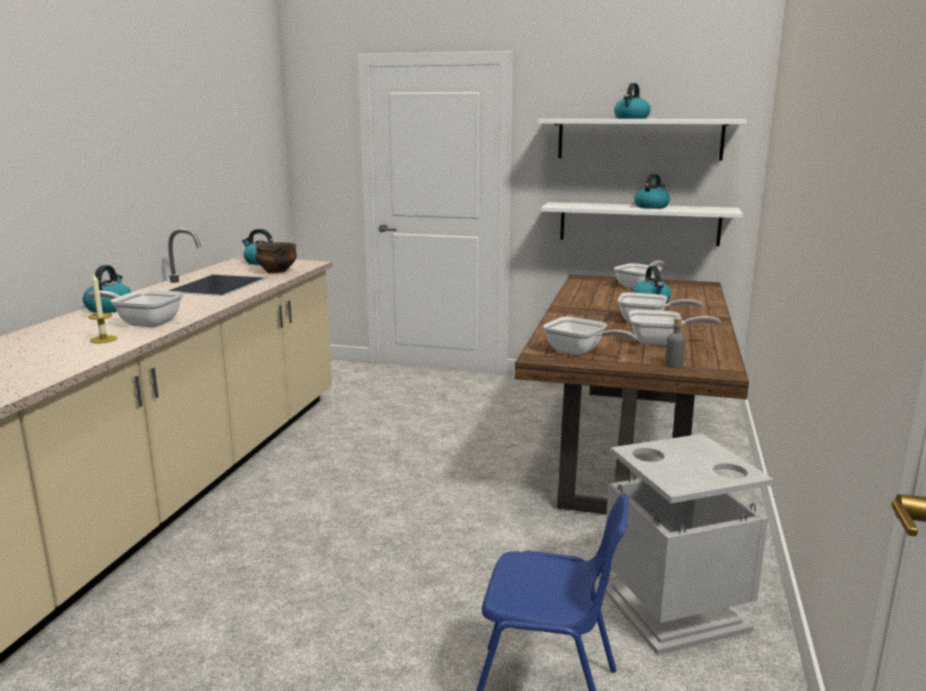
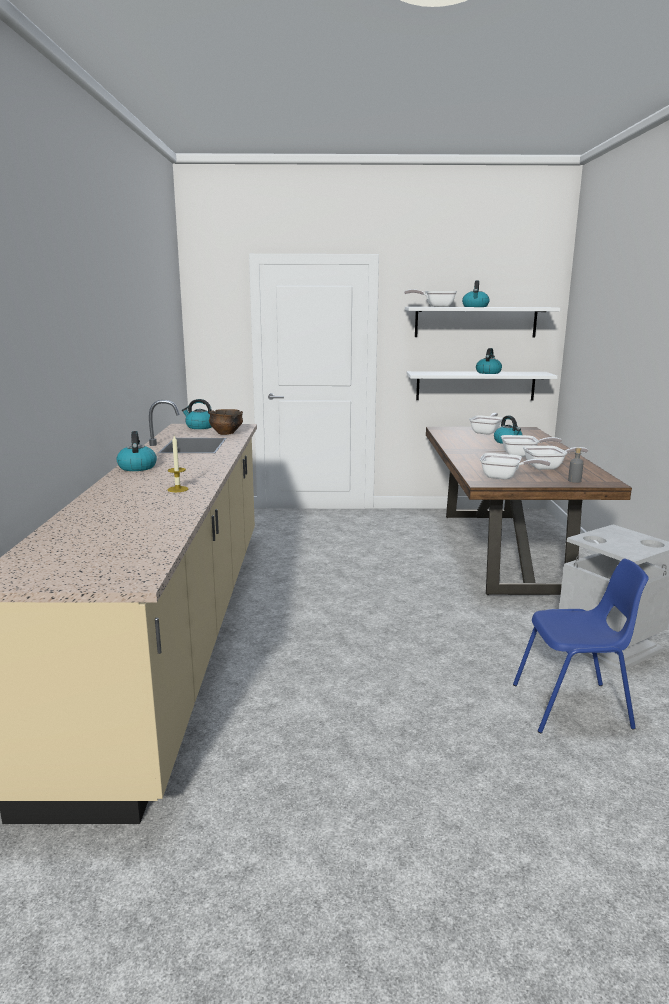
camera: 15 degrees left, 0 degrees up
frying pan [88,290,183,327] -> frying pan moved to [404,289,457,307]

